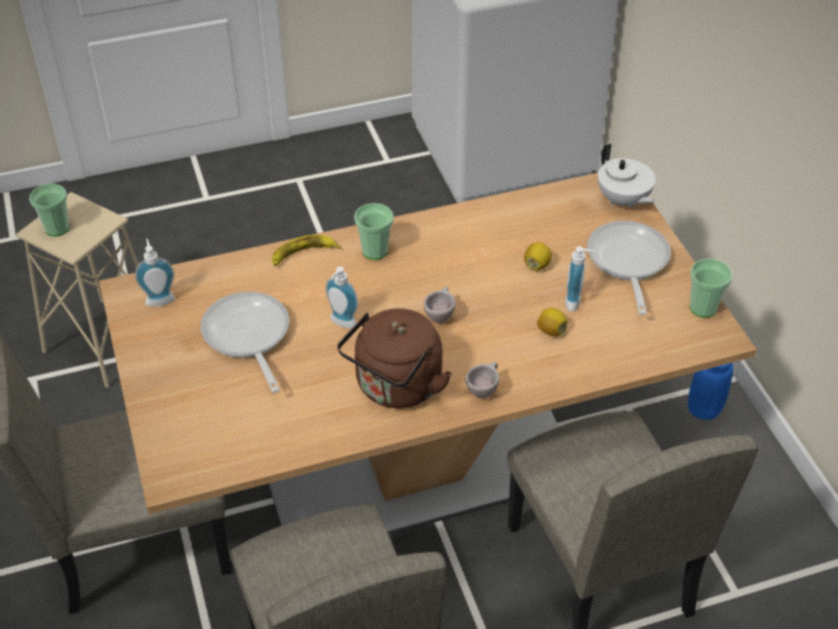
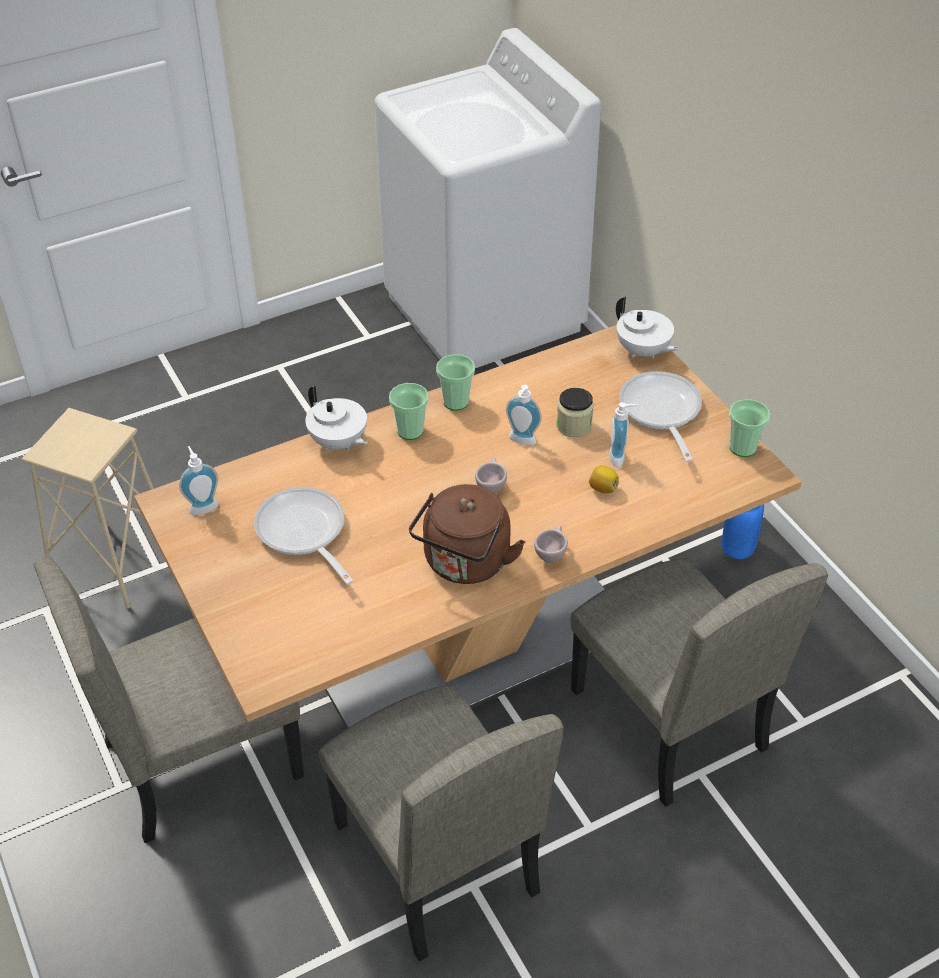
camera: 10 degrees left, 0 degrees up
cup [29,184,69,236] -> cup moved to [436,354,475,411]
banana [272,235,341,266] -> white teapot [305,385,368,451]
soap dispenser [325,266,358,329] -> soap dispenser moved to [506,385,542,445]
lemon [524,242,552,270] -> jar [556,388,594,437]

